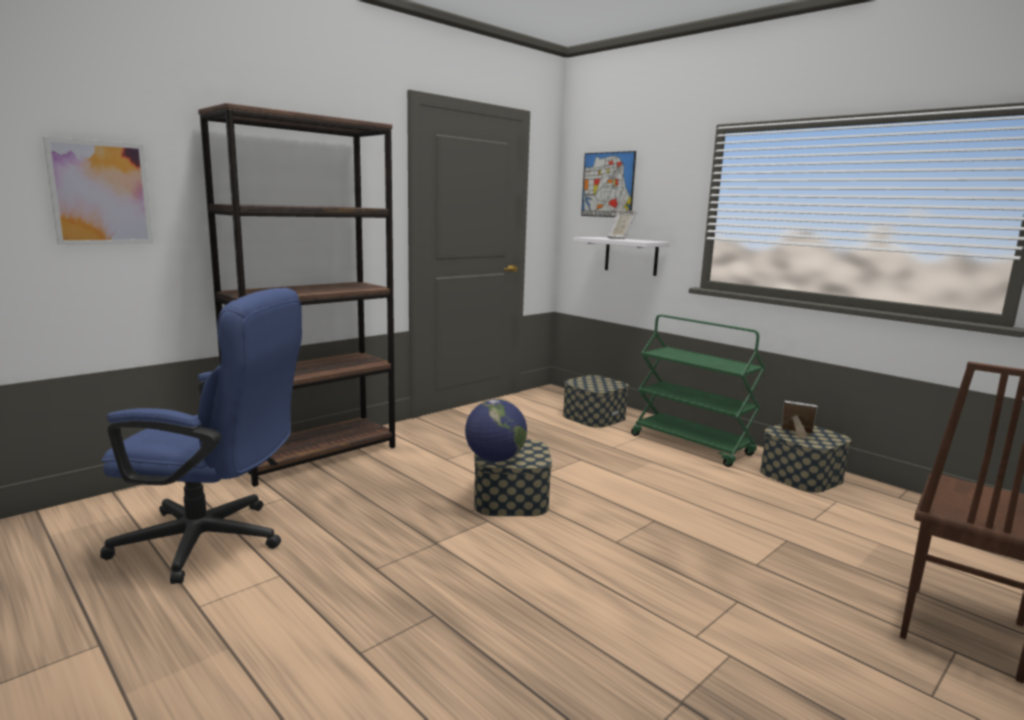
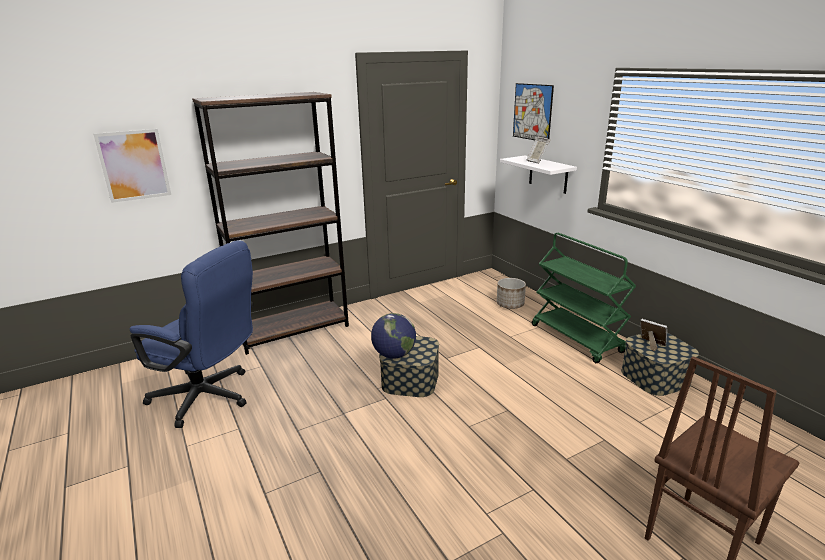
camera: 15 degrees right, 10 degrees up
storage box [563,375,629,428] -> planter [497,278,526,309]

